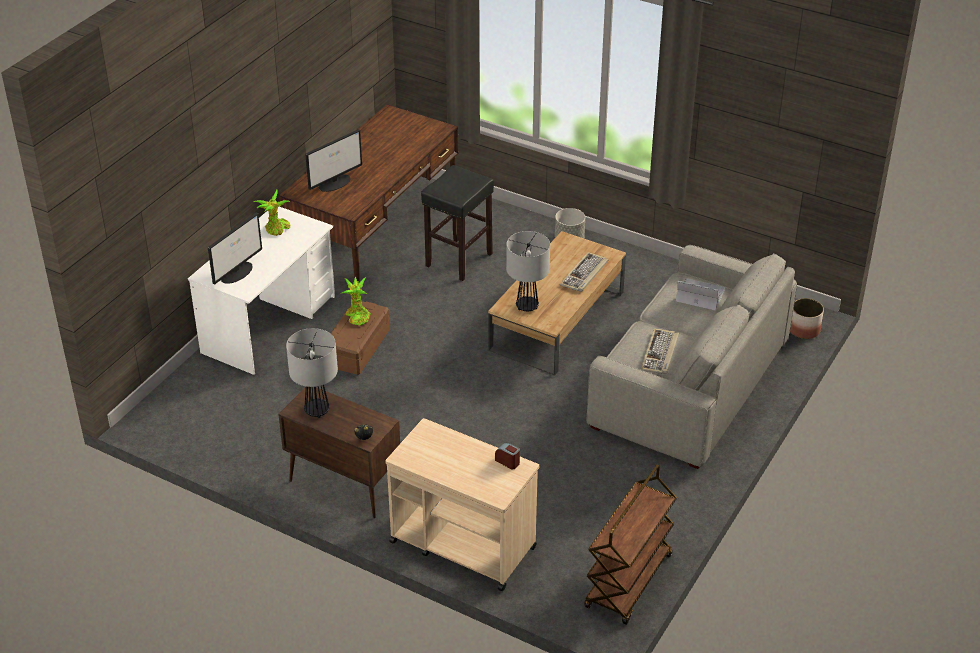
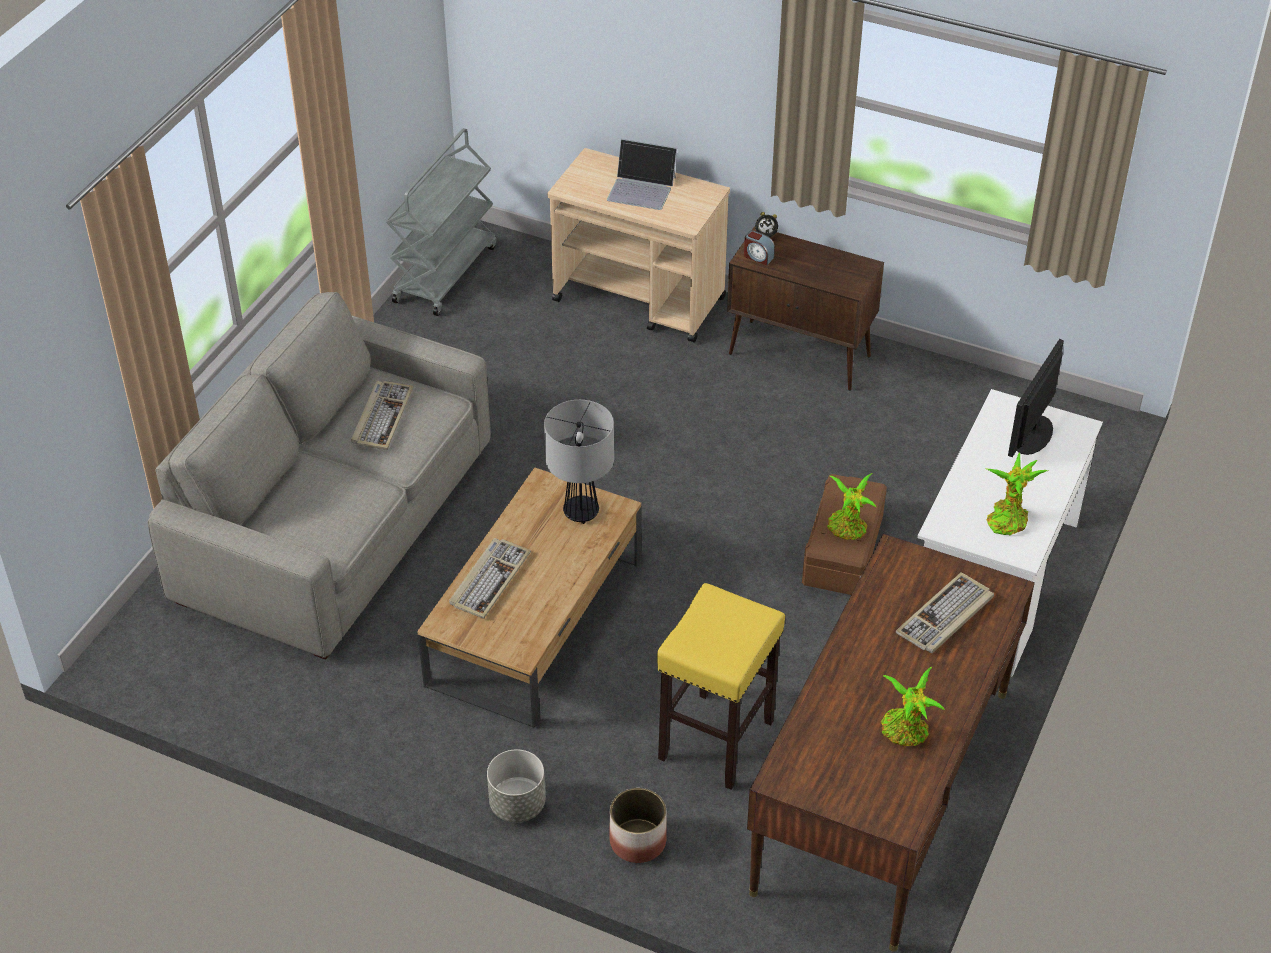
camera: 175 degrees right, 5 degrees up
table lamp [286,328,338,418] -> none
monitor [305,129,362,192] -> keyboard [896,572,994,653]
black stool [421,165,494,281] -> yellow stool [657,583,785,790]
alarm clock [495,442,520,469] -> alarm clock moved to [744,230,775,265]
brown cart [584,465,677,625] -> grey cart [386,128,496,316]
laptop [676,279,725,311] -> laptop moved to [607,139,677,210]
planter [790,298,824,339] -> planter moved to [609,788,667,863]
none -> potted plant [881,667,945,746]

